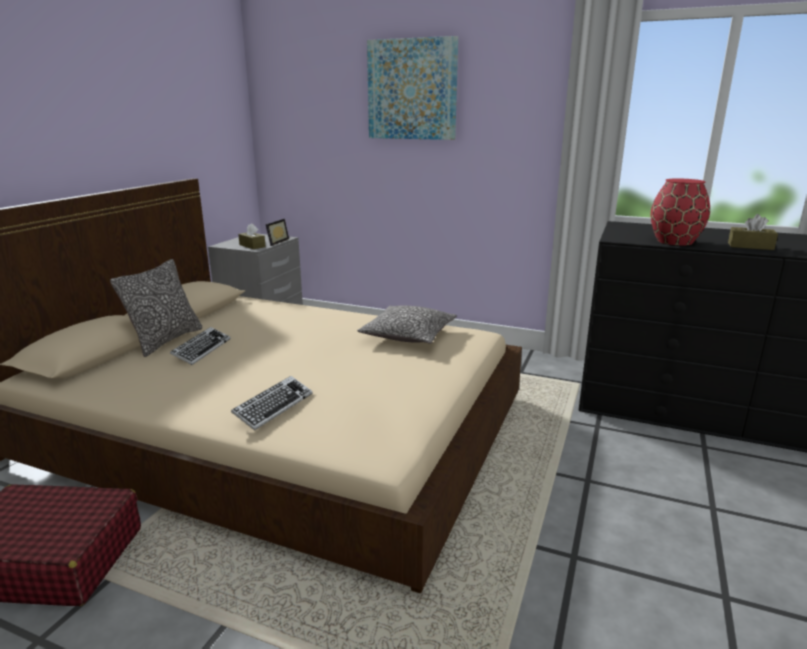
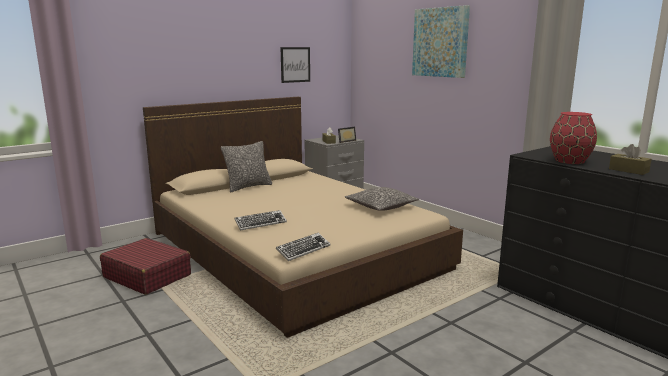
camera: 30 degrees right, 5 degrees down
keyboard [170,327,231,365] -> keyboard moved to [276,233,331,261]
none -> picture [281,47,310,83]

